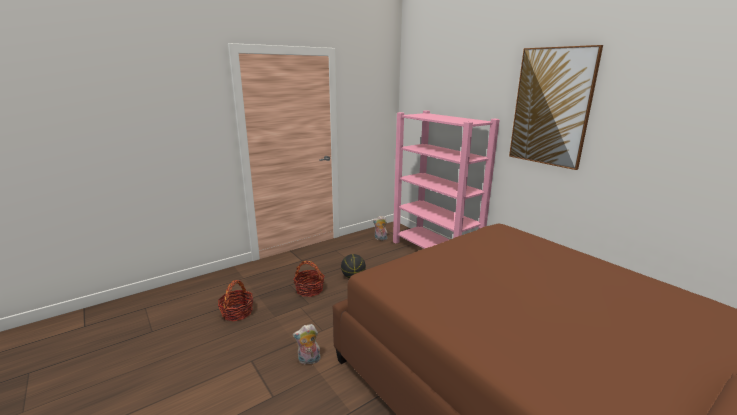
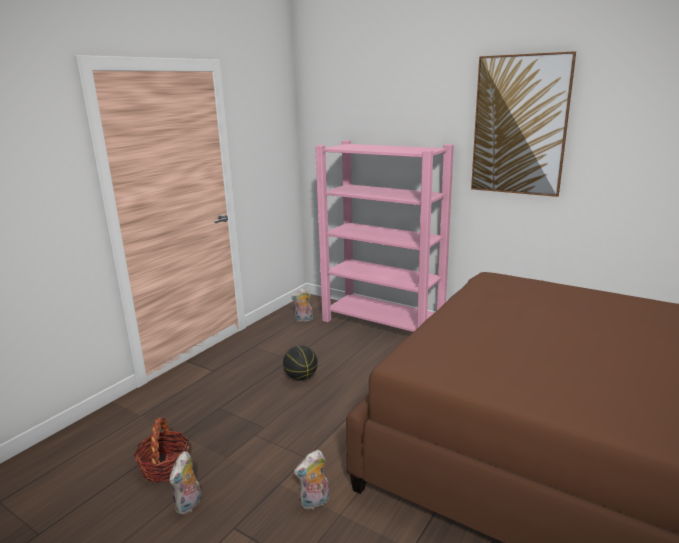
camera: 20 degrees left, 0 degrees up
basket [293,261,325,297] -> none
none -> plush toy [169,451,201,515]

